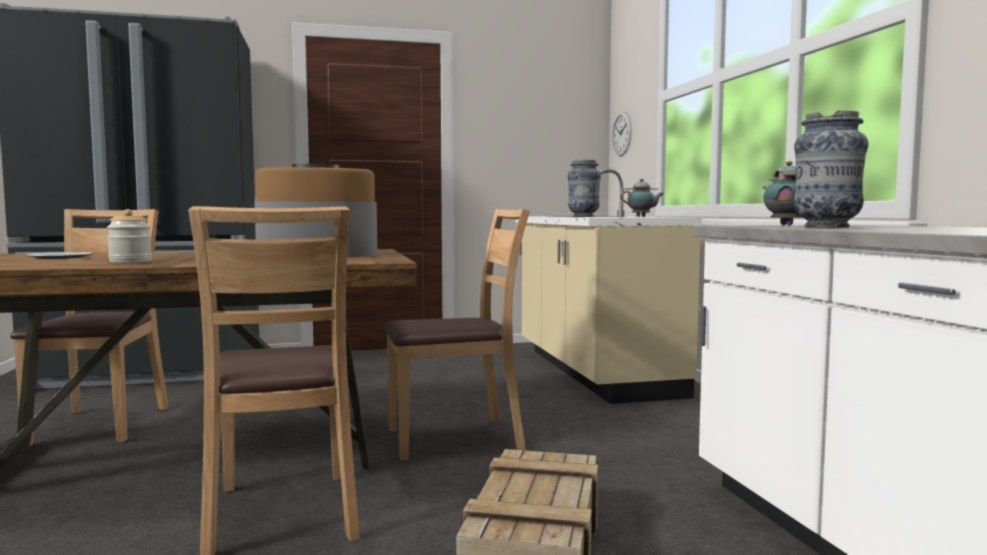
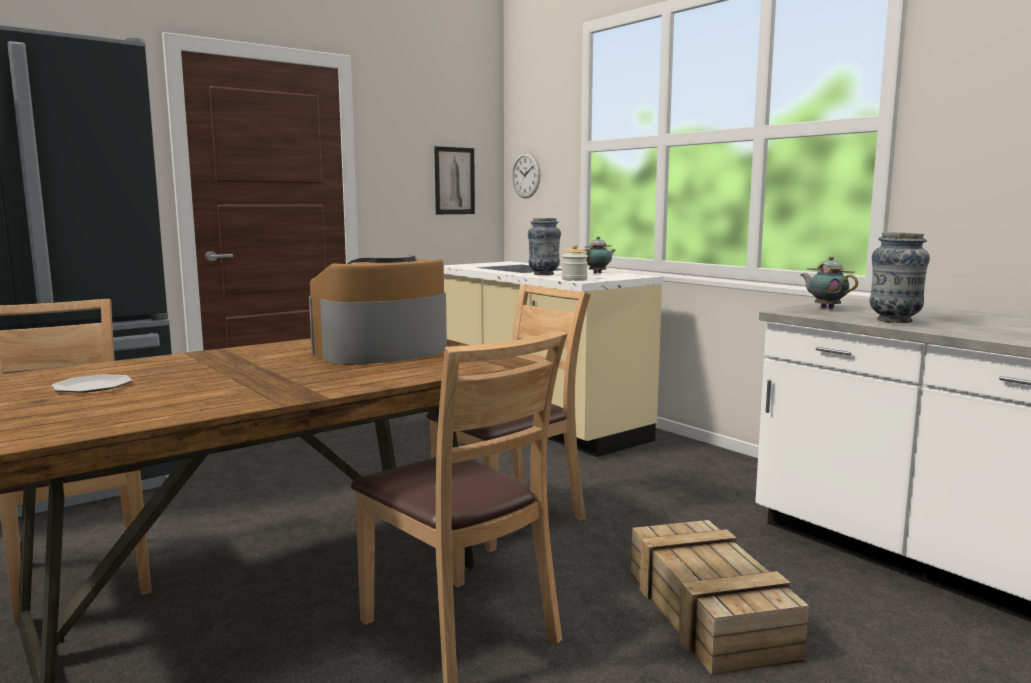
camera: 25 degrees left, 5 degrees up
jar [107,209,152,263] -> jar moved to [562,244,588,281]
none -> picture [434,146,475,214]

